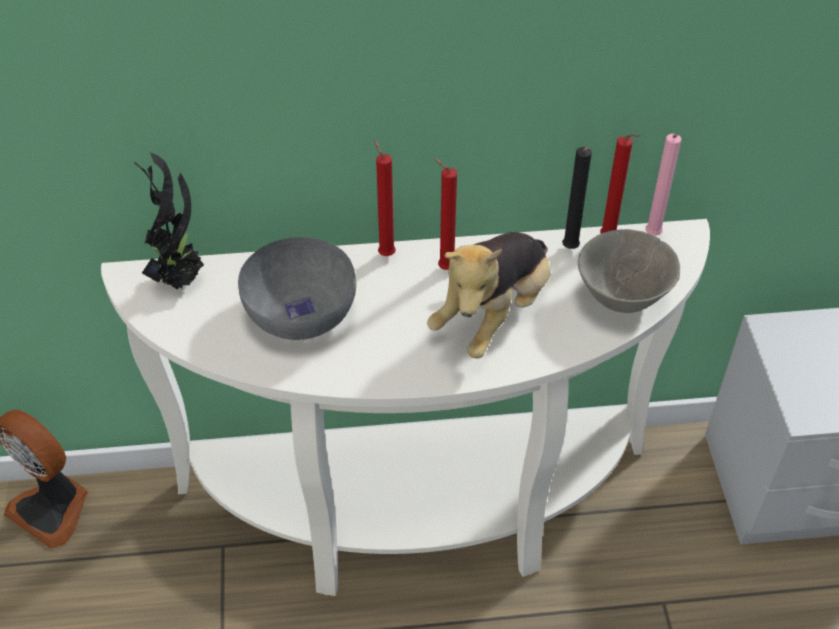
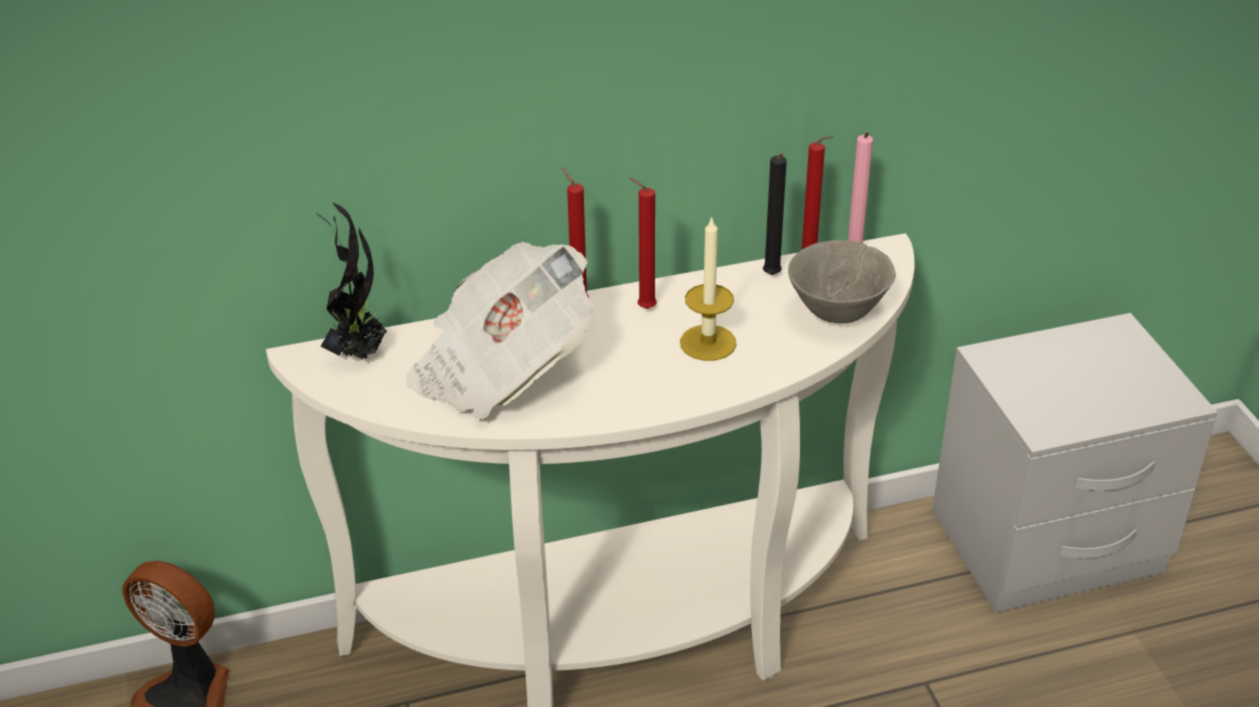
camera: 10 degrees left, 10 degrees down
grey bowl [238,237,356,340] -> newspaper [406,242,594,419]
plush toy [427,232,551,359] -> candle [680,216,737,361]

